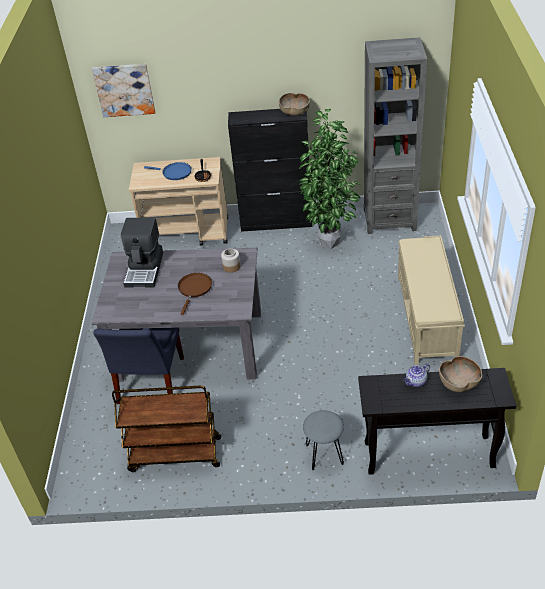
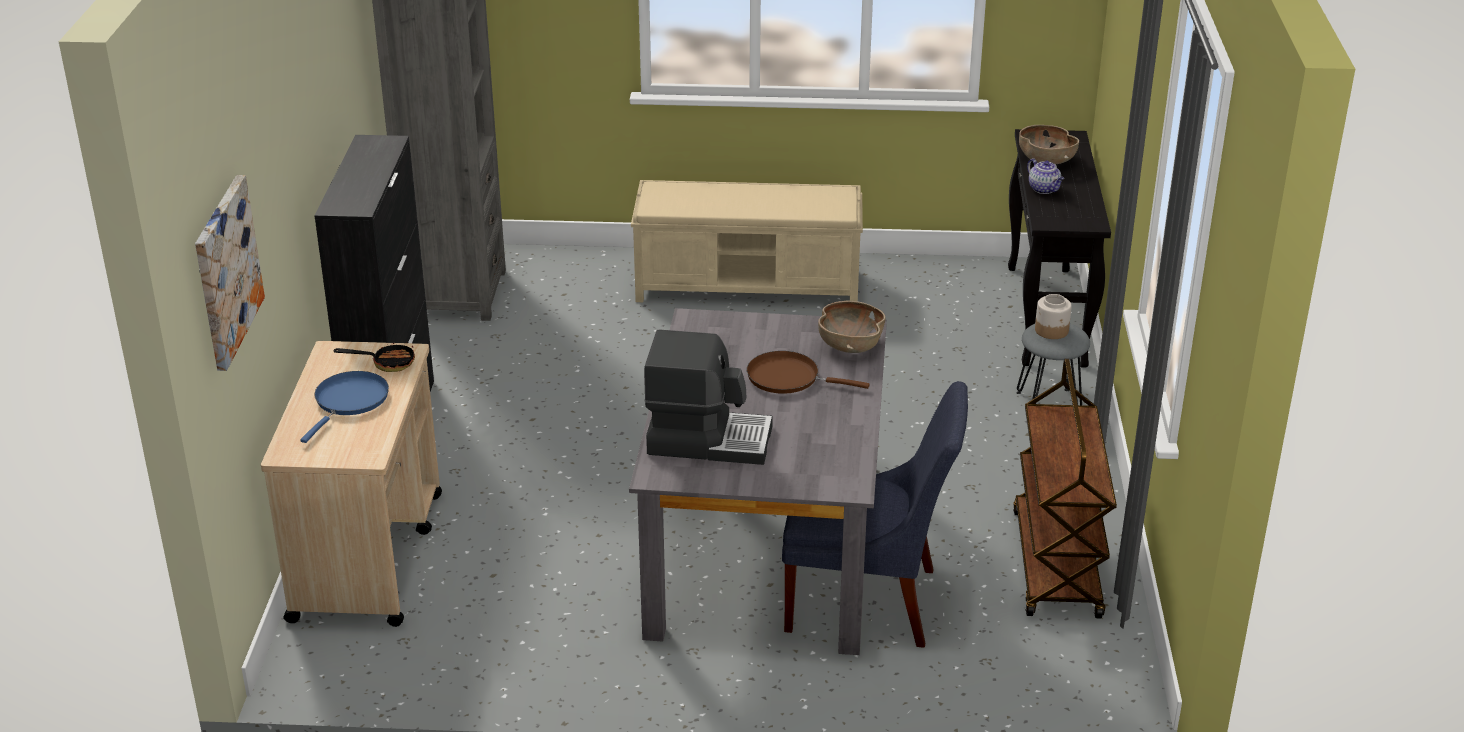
camera: 90 degrees left, 10 degrees down
jar [221,248,241,273] -> jar moved to [1035,294,1072,339]
brown bowl [279,93,310,116] -> brown bowl moved to [818,301,886,353]
potted plant [299,109,362,249] -> none

